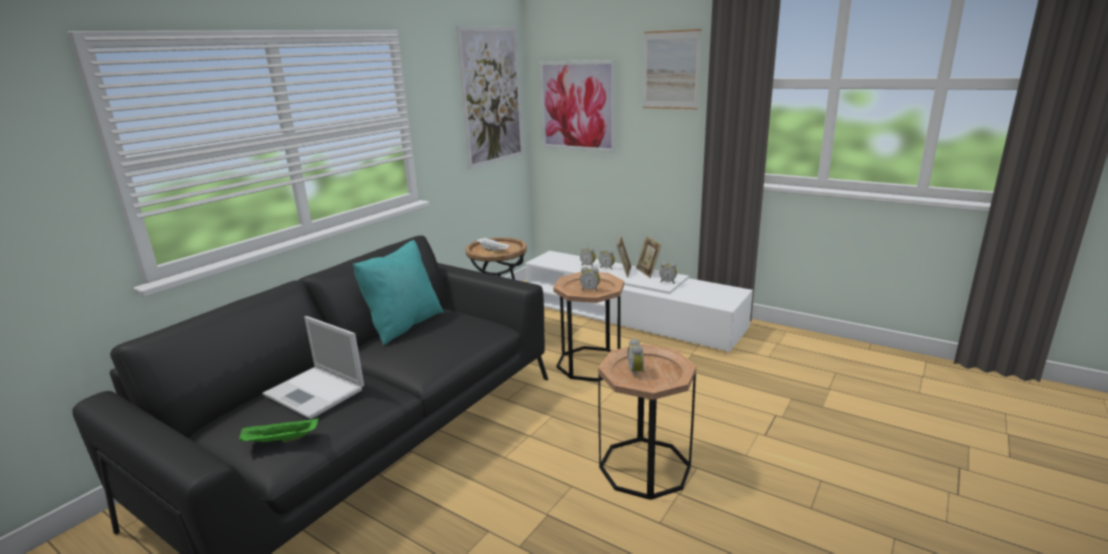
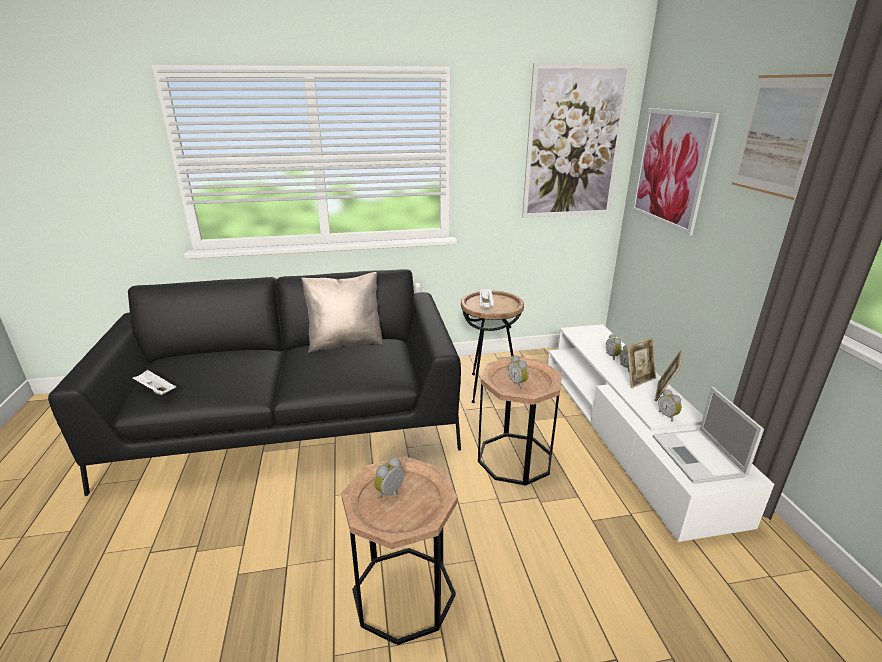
camera: 45 degrees right, 5 degrees up
green tray [239,417,318,443] -> white tray [132,369,176,395]
laptop [262,316,364,419] -> laptop moved to [653,387,764,484]
turquoise pillow [353,240,443,345] -> beige pillow [301,272,384,353]

